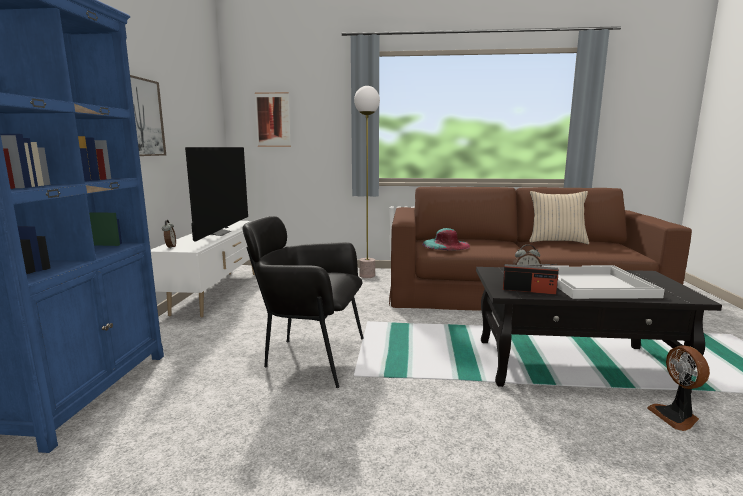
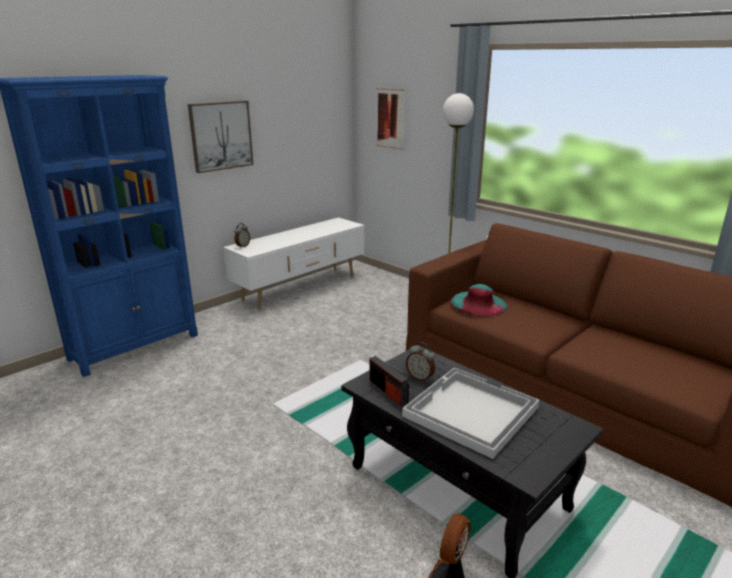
camera: 40 degrees right, 10 degrees up
television [185,147,248,242] -> none
black armchair [242,216,364,388] -> none
beige pillow [530,191,589,244] -> none

